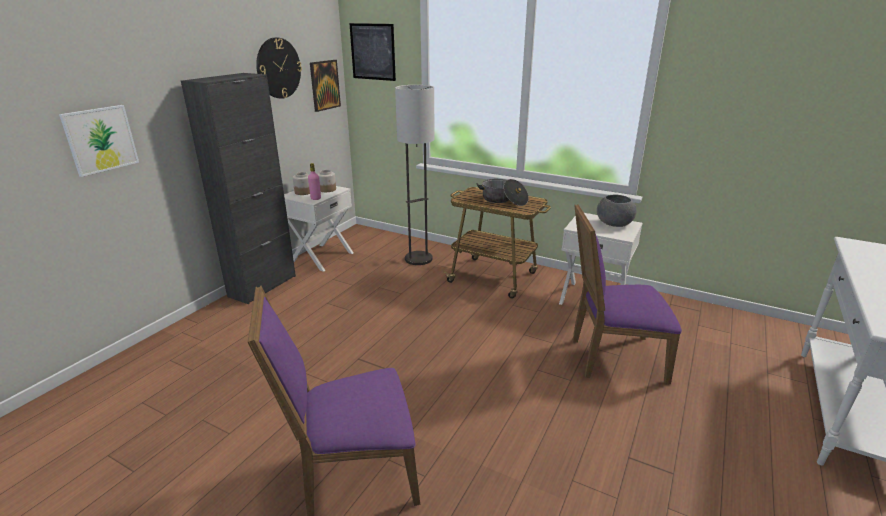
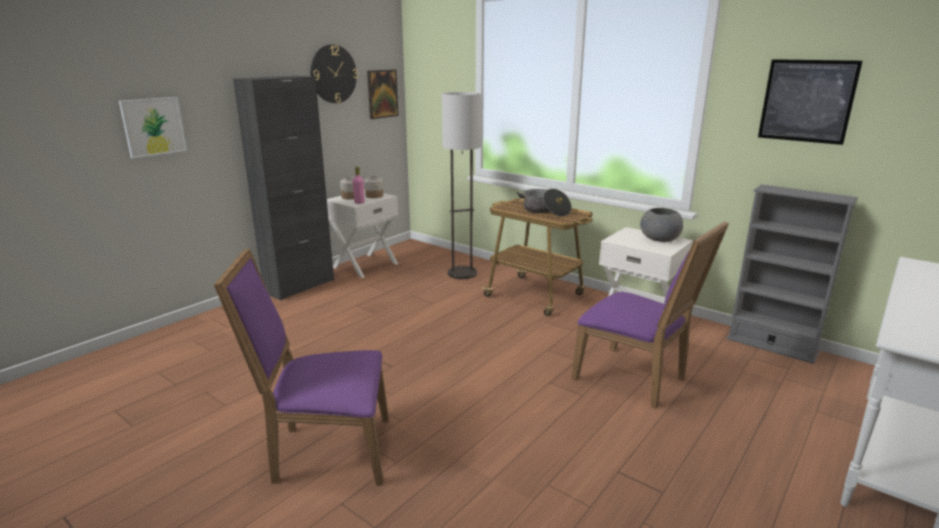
camera: 10 degrees right, 5 degrees down
picture [349,23,396,81] -> picture moved to [758,59,863,145]
purple chair [573,204,682,384] -> purple chair turned 150 degrees counterclockwise [571,221,729,409]
none -> grey bookcase [727,184,858,364]

